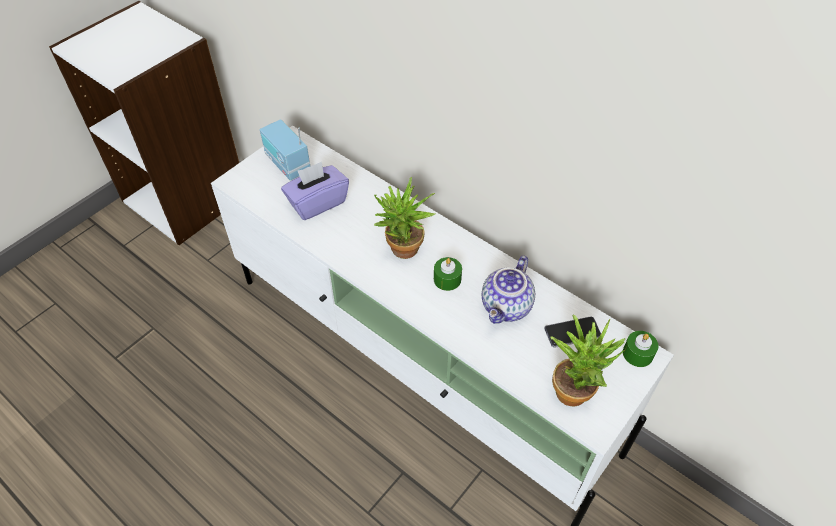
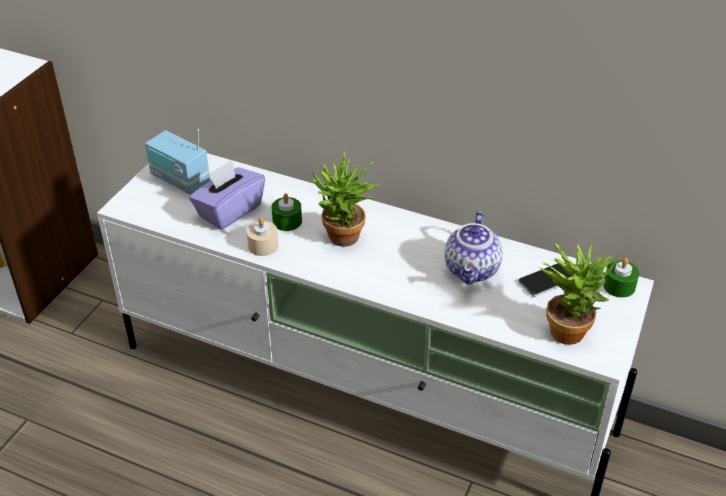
camera: 15 degrees left, 10 degrees down
green candle [434,257,462,291] -> green candle moved to [272,193,302,231]
none -> beige candle [247,218,278,256]

